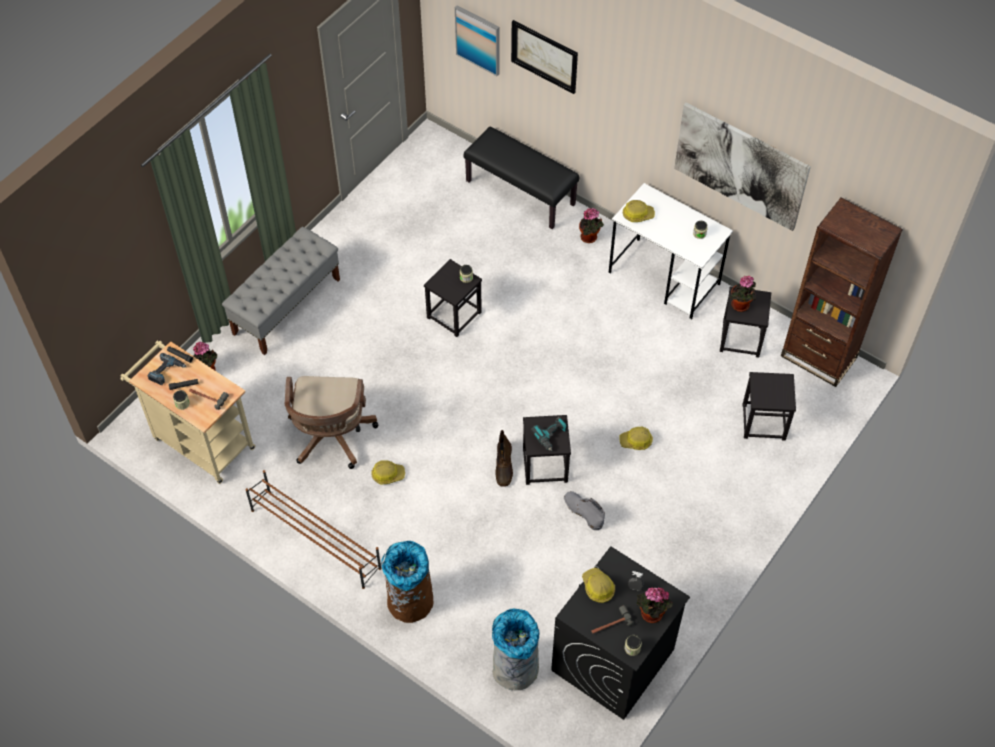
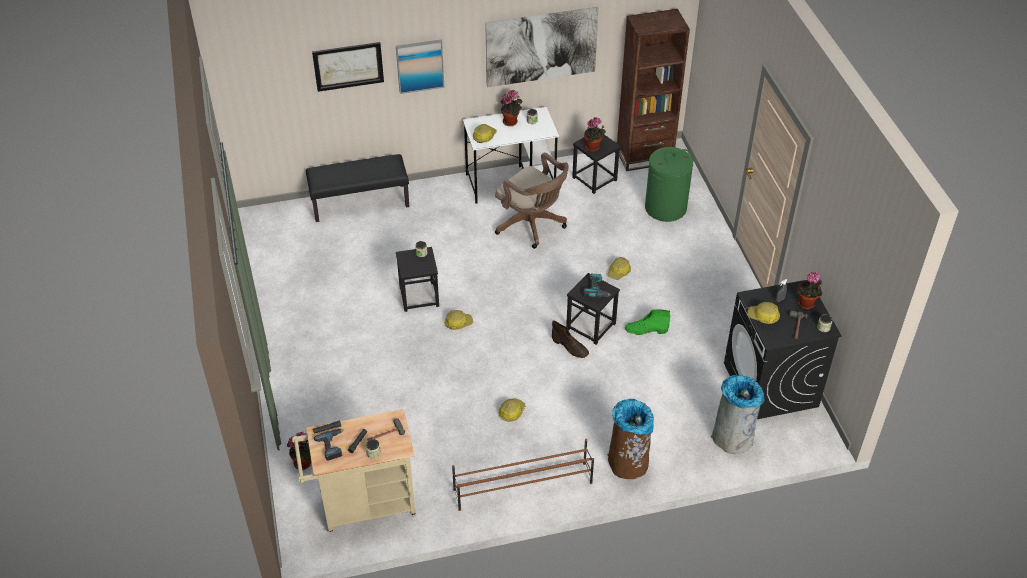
camera: 50 degrees left, 10 degrees down
grey bench [222,227,340,355] -> none
brown office chair [285,376,378,469] -> brown office chair moved to [495,152,569,249]
picture [455,5,499,76] -> picture moved to [396,40,444,94]
grey boot [564,491,605,530] -> green boot [625,309,670,335]
potted plant [579,208,604,243] -> potted plant moved to [501,90,522,126]
black stool [743,372,796,441] -> green laundry basket [645,147,693,222]
none -> hard hat [445,310,473,330]

